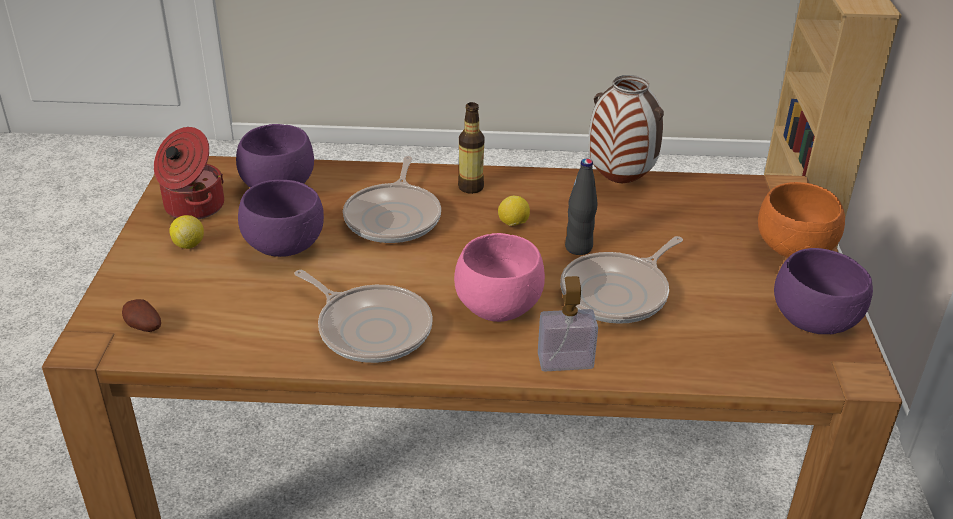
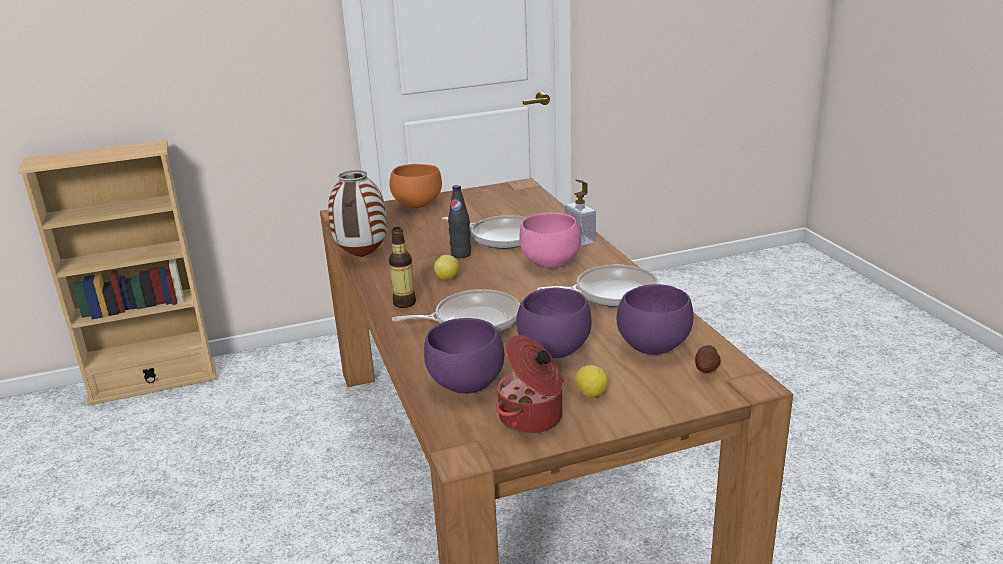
camera: 110 degrees left, 10 degrees down
frying pan [294,270,433,363] -> frying pan turned 60 degrees clockwise [537,264,659,307]
purple bowl [774,248,873,334] -> purple bowl moved to [617,284,693,355]

